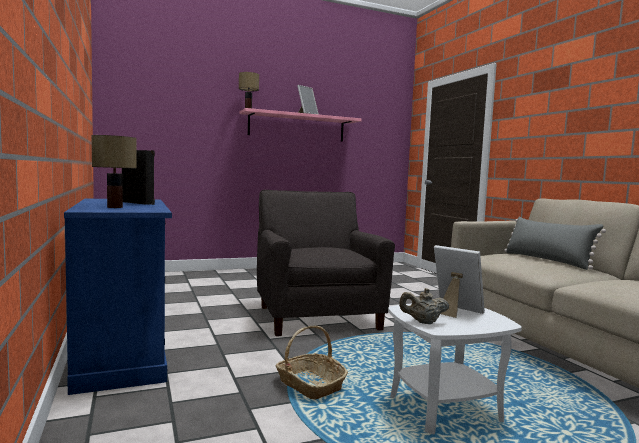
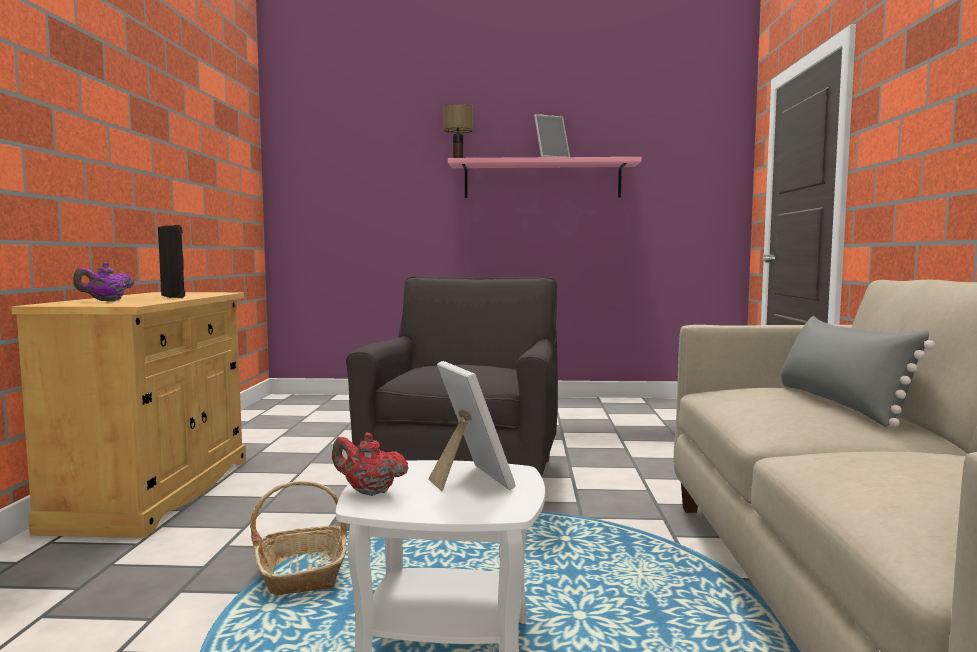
camera: 25 degrees right, 0 degrees up
blue cabinet [64,199,172,395] -> beige cabinet [11,292,246,538]
table lamp [91,135,137,208] -> purple teapot [73,262,135,301]
beige teapot [399,288,449,324] -> red teapot [332,433,409,496]

